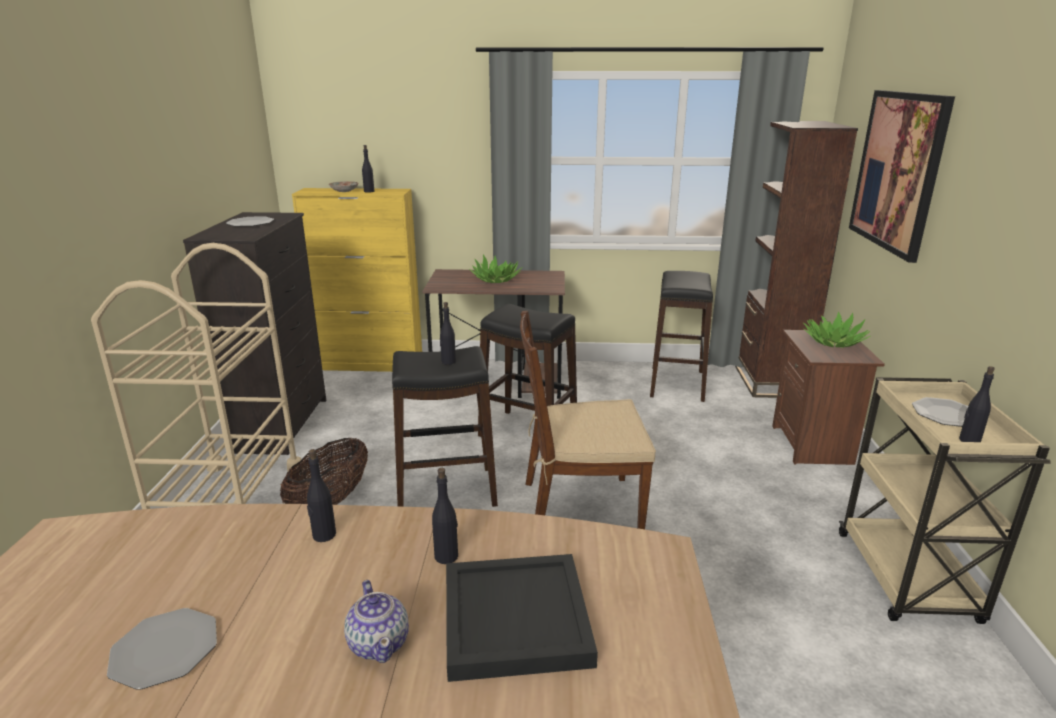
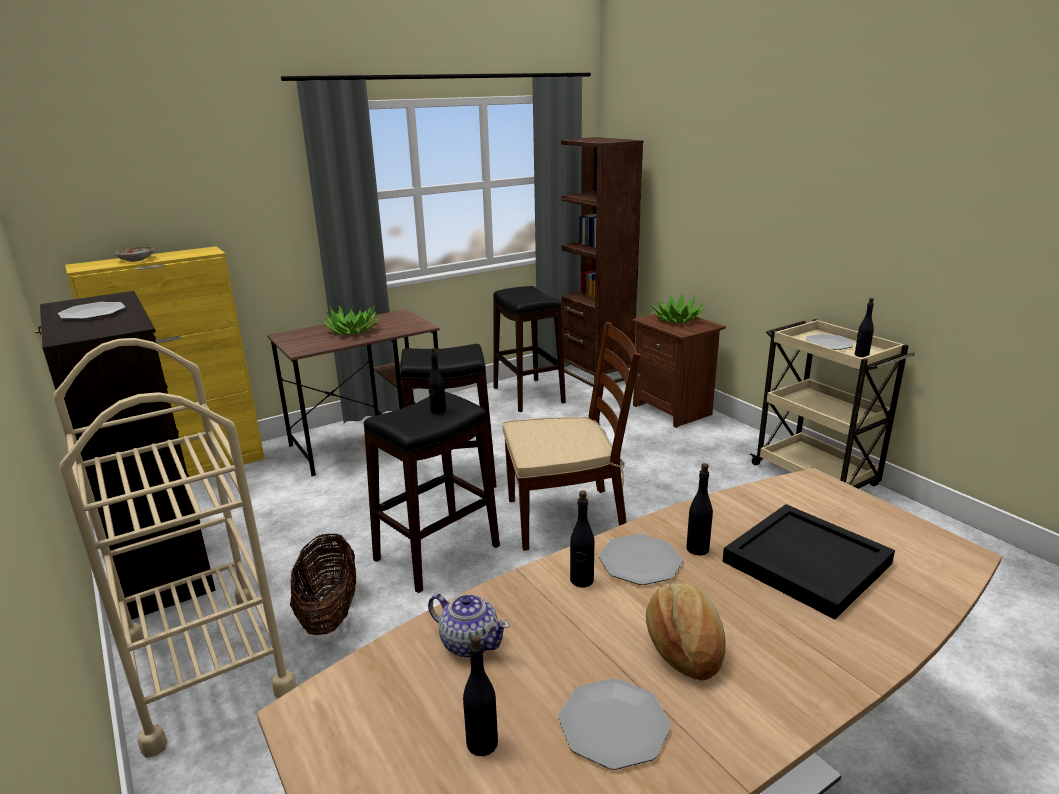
camera: 35 degrees left, 0 degrees up
teapot [344,580,409,663] -> teapot moved to [428,594,510,657]
black bottle [362,145,374,193] -> black bottle moved to [463,634,498,756]
brown chair [520,311,656,529] -> brown chair turned 150 degrees counterclockwise [502,322,640,551]
picture [849,90,955,263] -> none
none -> plate [599,534,683,585]
none -> bread [646,583,726,681]

